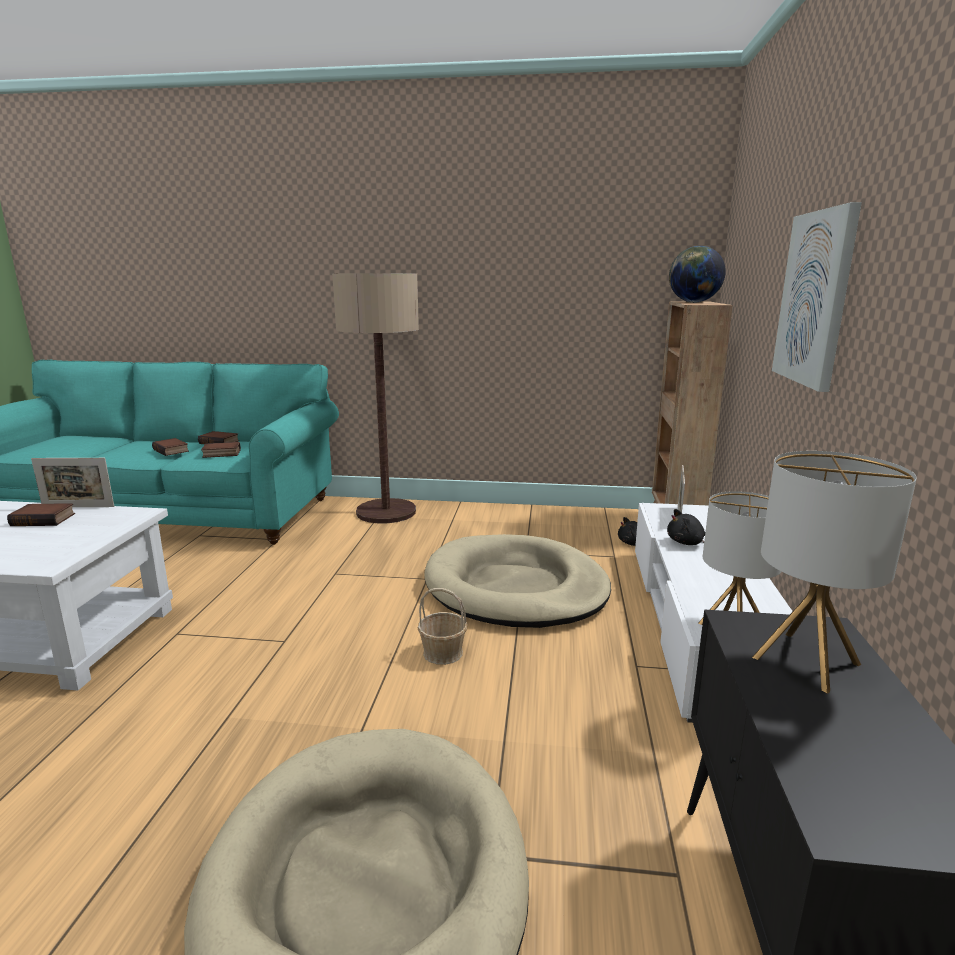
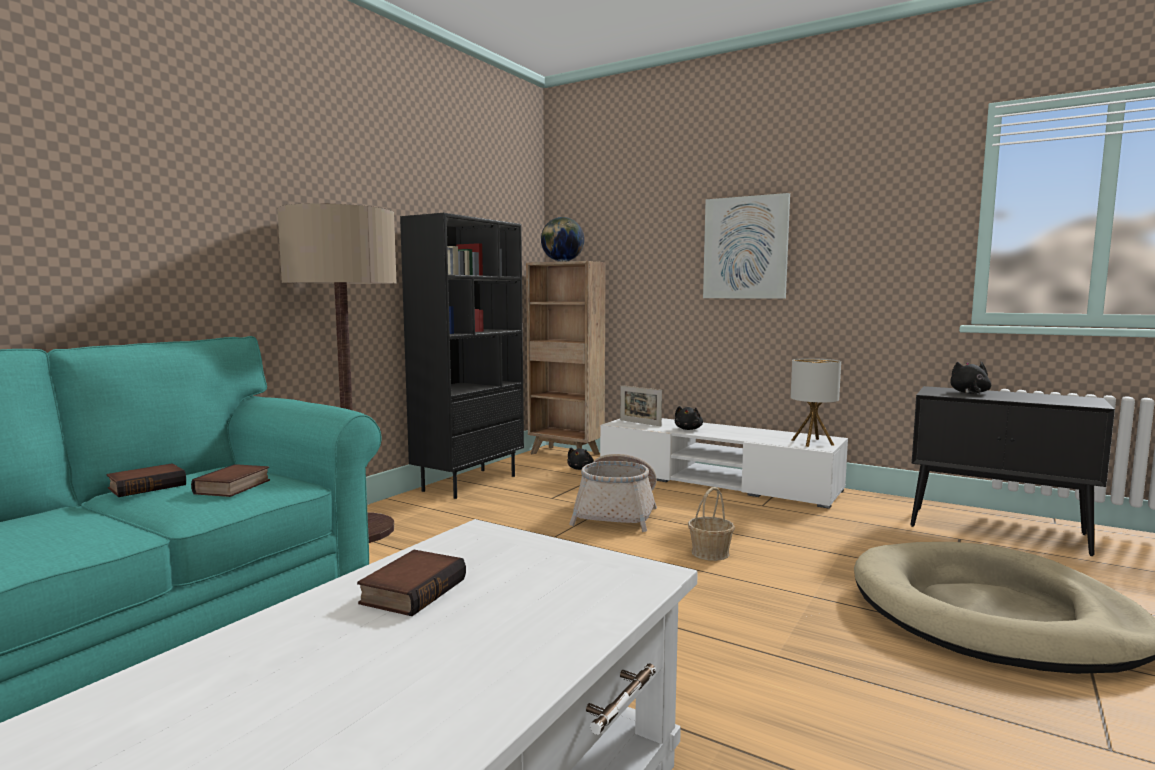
camera: 65 degrees left, 10 degrees down
picture frame [31,458,114,507] -> none
book [152,438,189,456] -> none
beige dog bed [424,534,611,628] -> basket [569,454,657,532]
table lamp [752,451,917,694] -> black plush toy [951,362,991,395]
none -> black bookcase [400,213,524,499]

